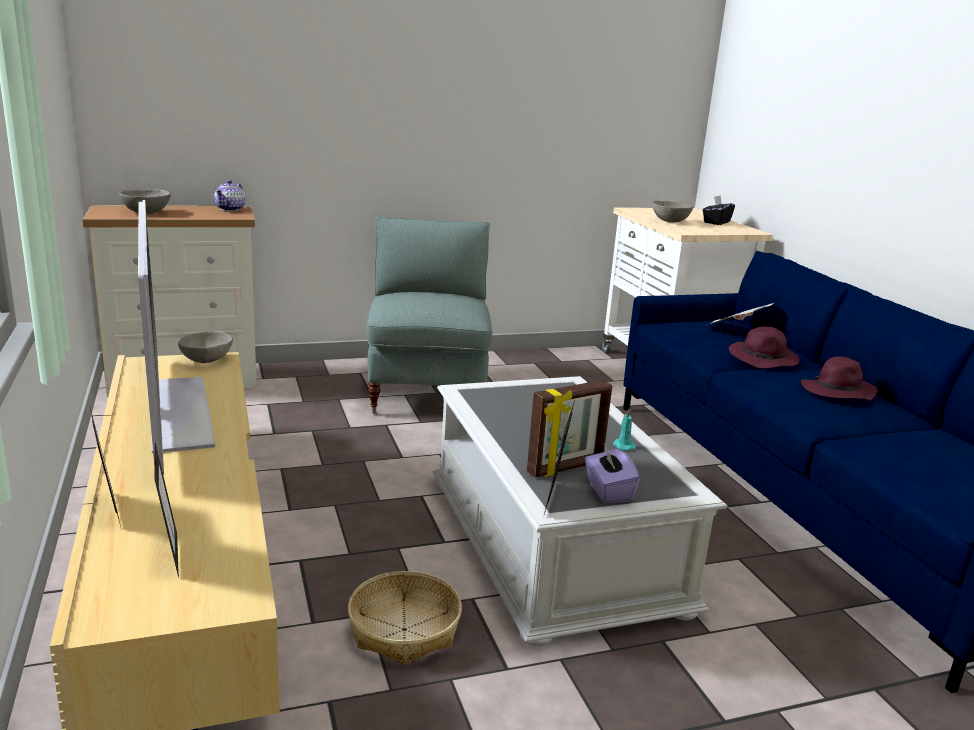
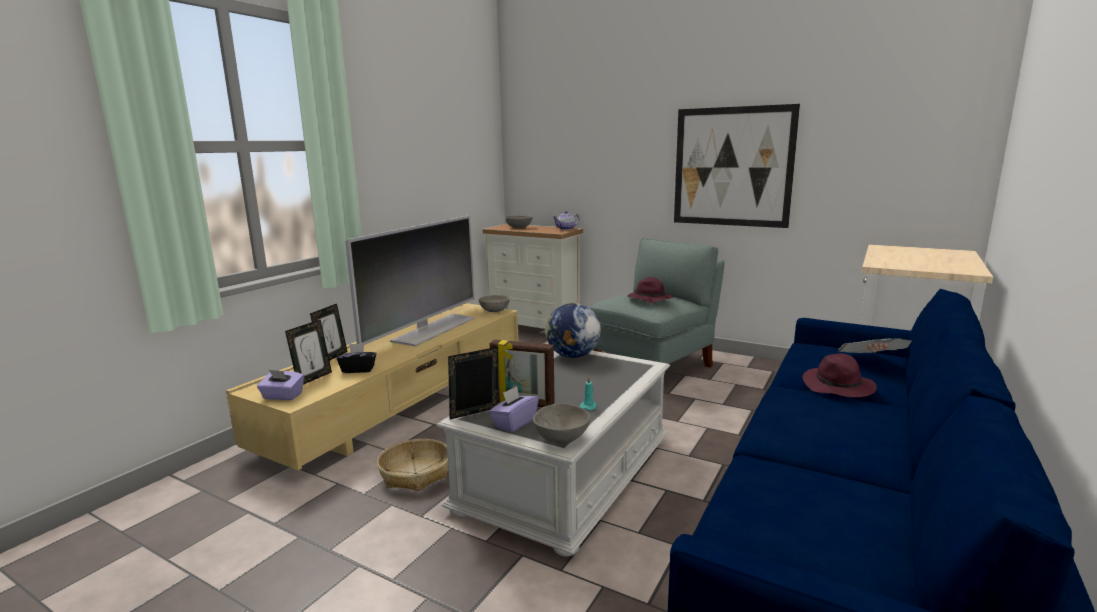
camera: 50 degrees right, 5 degrees down
grey bowl [652,201,693,222] -> grey bowl moved to [533,403,590,443]
black tissue box [703,195,735,225] -> black tissue box moved to [337,343,376,373]
purple hat [801,356,878,401] -> purple hat moved to [627,277,674,303]
none -> purple tissue box [257,370,304,400]
none -> globe [545,303,601,358]
none -> picture [674,104,800,228]

